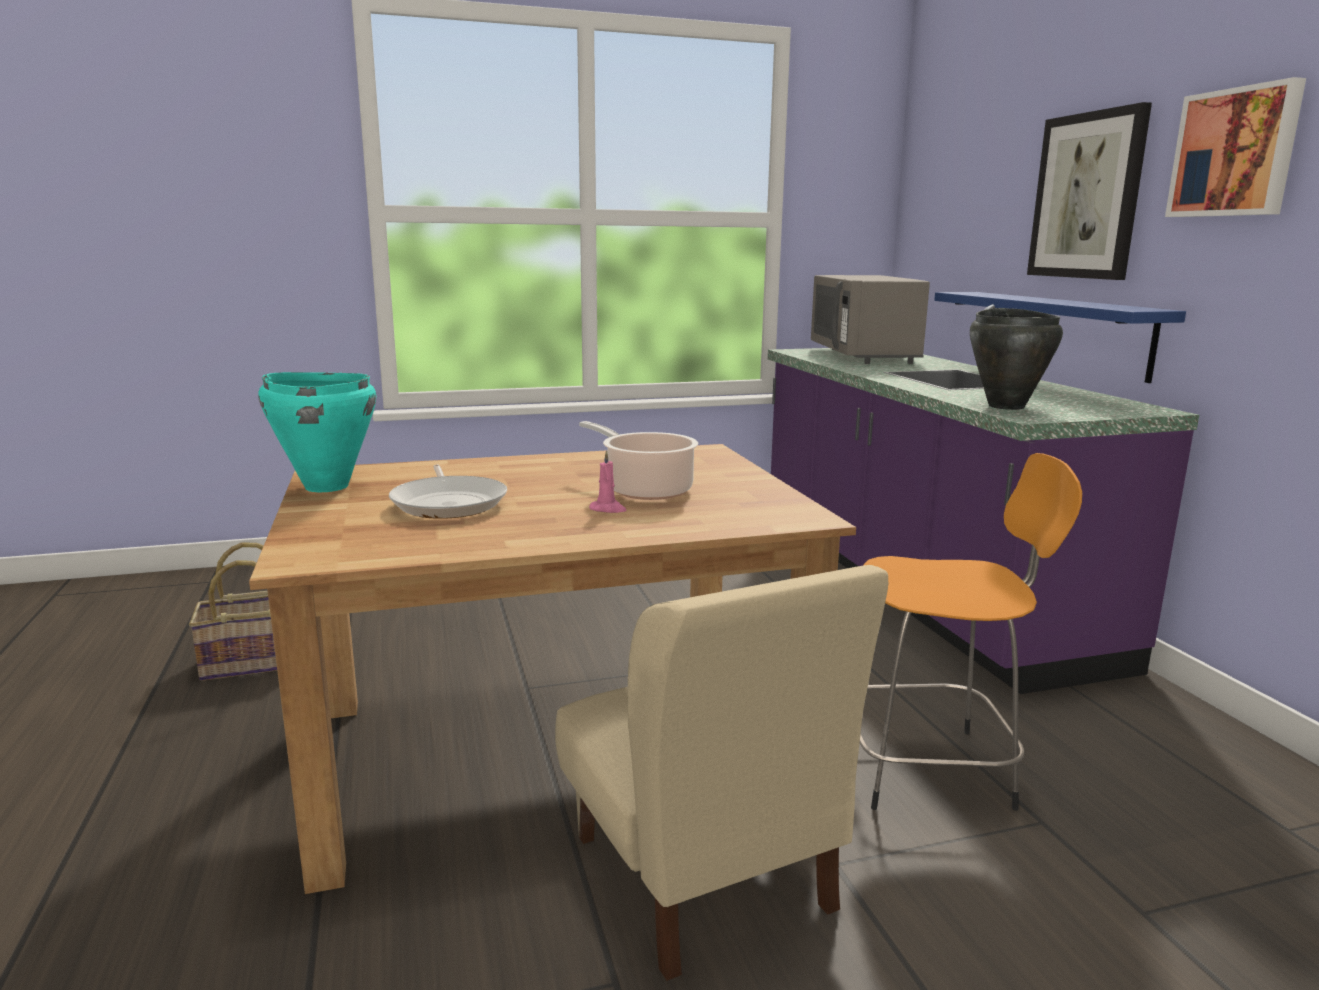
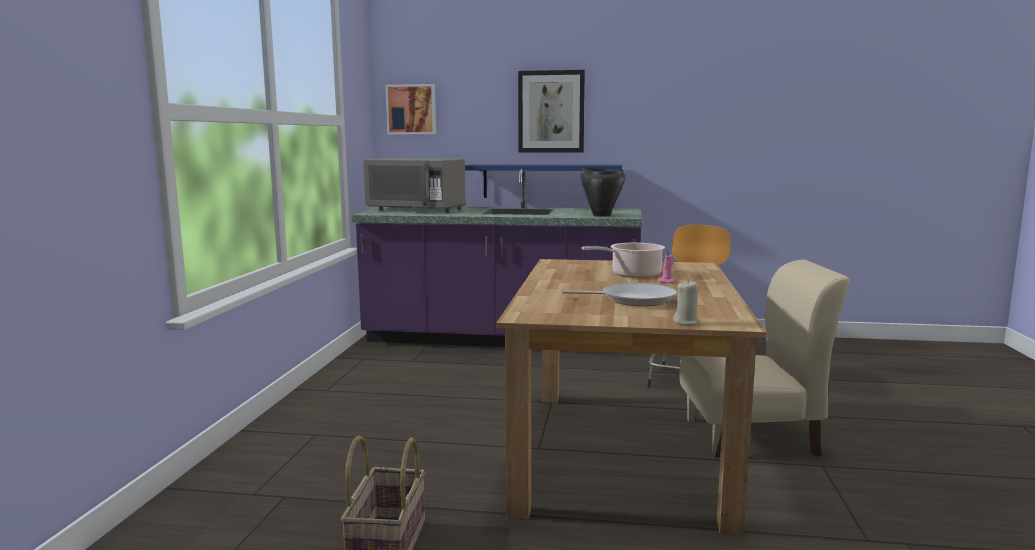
camera: 65 degrees left, 5 degrees down
turquoise cooking pot [258,372,376,492] -> none
picture [1165,77,1306,217] -> picture moved to [385,84,436,134]
none -> beige candle [673,280,700,325]

